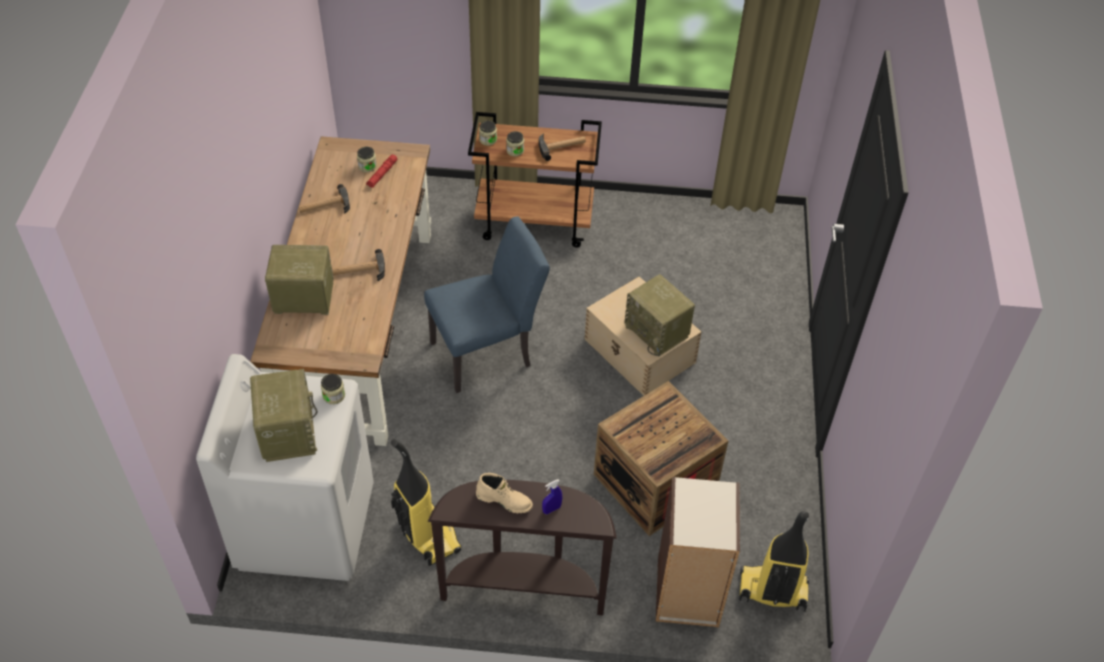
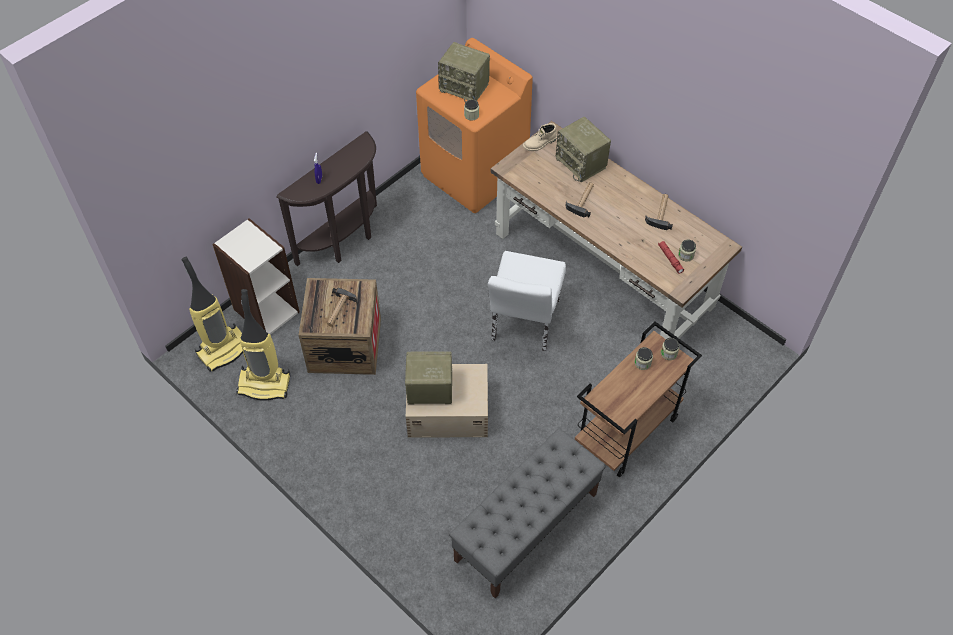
camera: 130 degrees right, 5 degrees up
white washing machine [196,354,374,581] -> orange washing machine [416,38,533,213]
radio [265,245,334,315] -> radio turned 105 degrees clockwise [556,117,611,183]
vacuum cleaner [391,439,461,566] -> vacuum cleaner moved to [236,289,290,400]
blue chair [424,216,550,393] -> white chair [488,251,566,351]
beige boot [476,473,533,513] -> beige boot moved to [523,123,557,151]
hammer [539,133,586,161] -> hammer moved to [327,288,357,327]
none -> grey bench [449,428,606,598]

